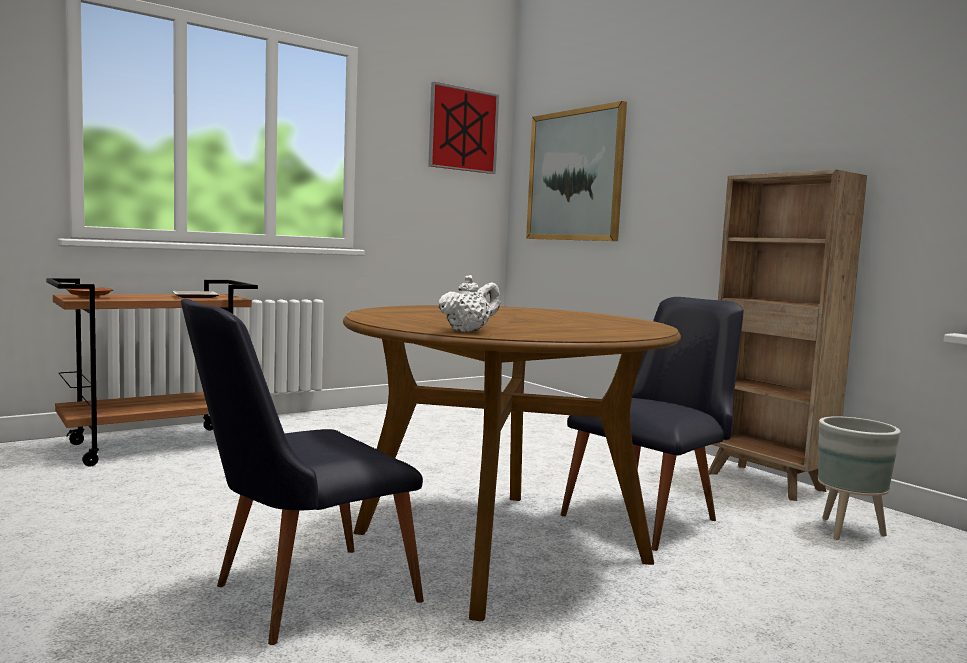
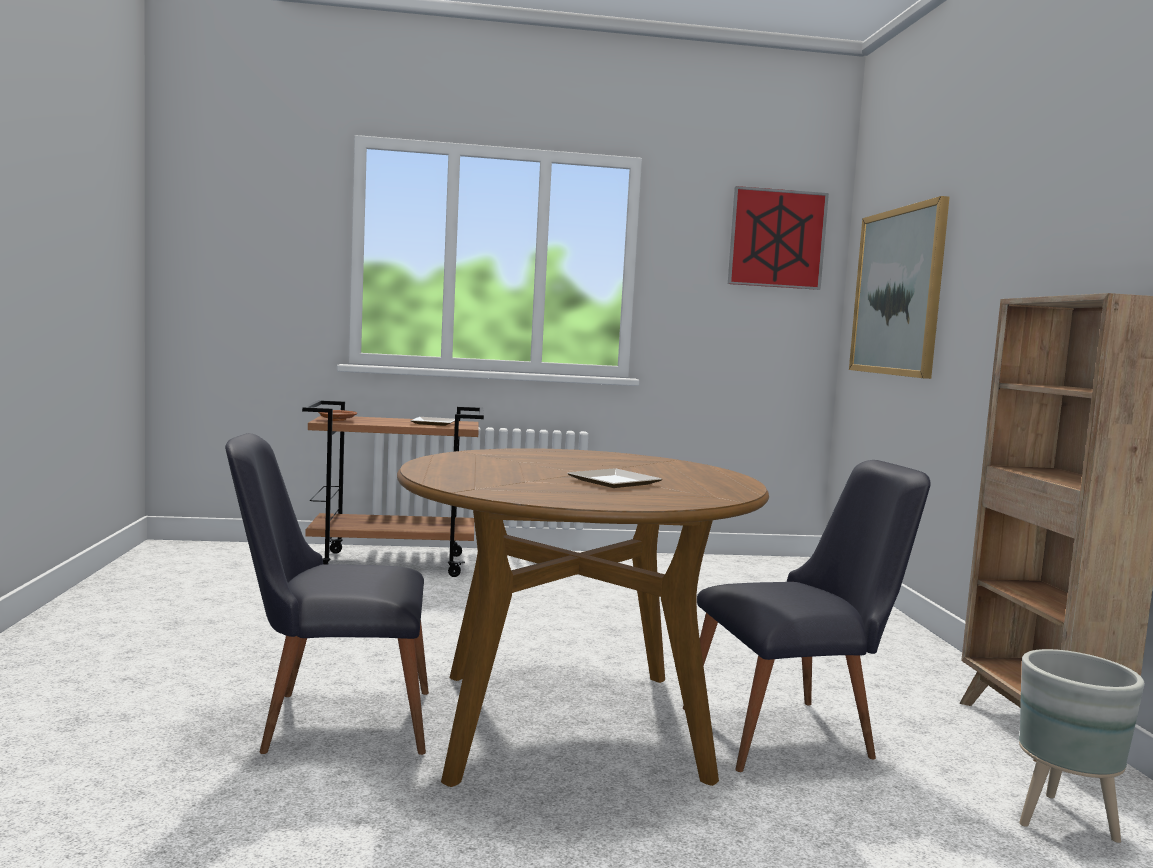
camera: 30 degrees right, 0 degrees up
white teapot [438,275,501,332] -> none
none -> plate [567,468,662,488]

